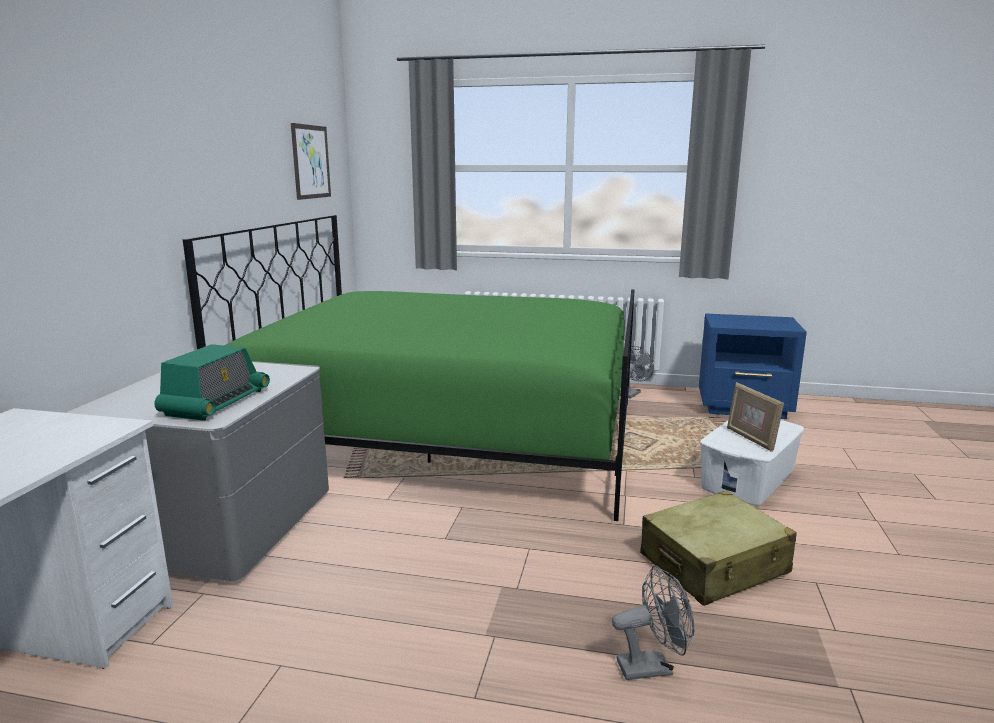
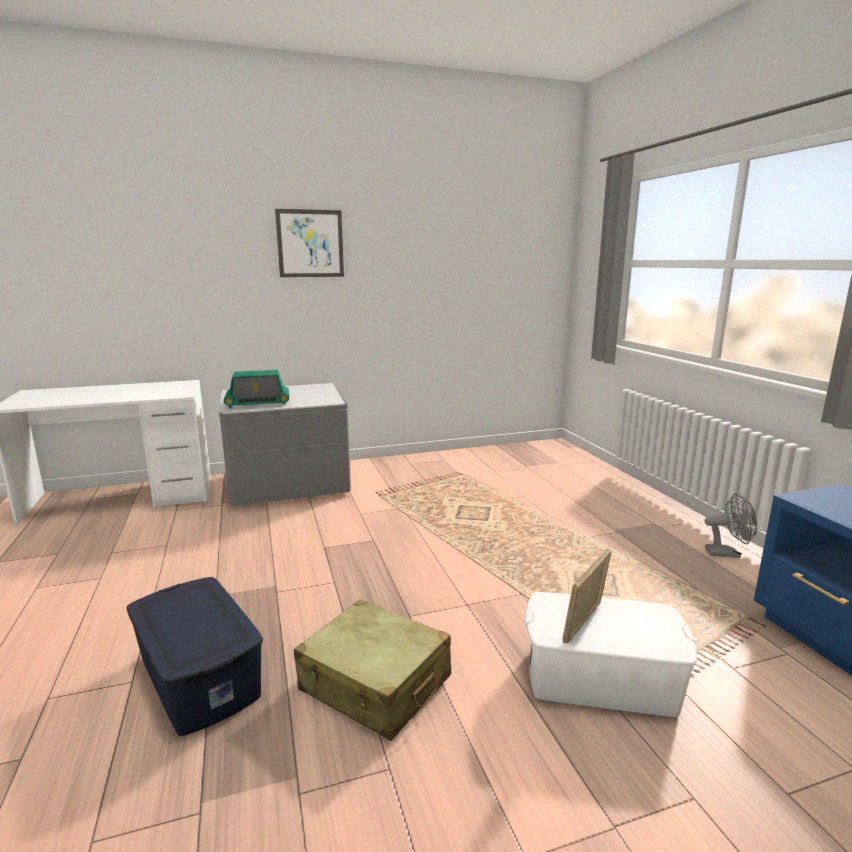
camera: 60 degrees right, 0 degrees up
green bed [183,215,634,521] -> none
picture [291,123,331,200] -> picture moved to [275,209,344,277]
grey fan [612,565,694,680] -> blue storage box [127,577,263,736]

